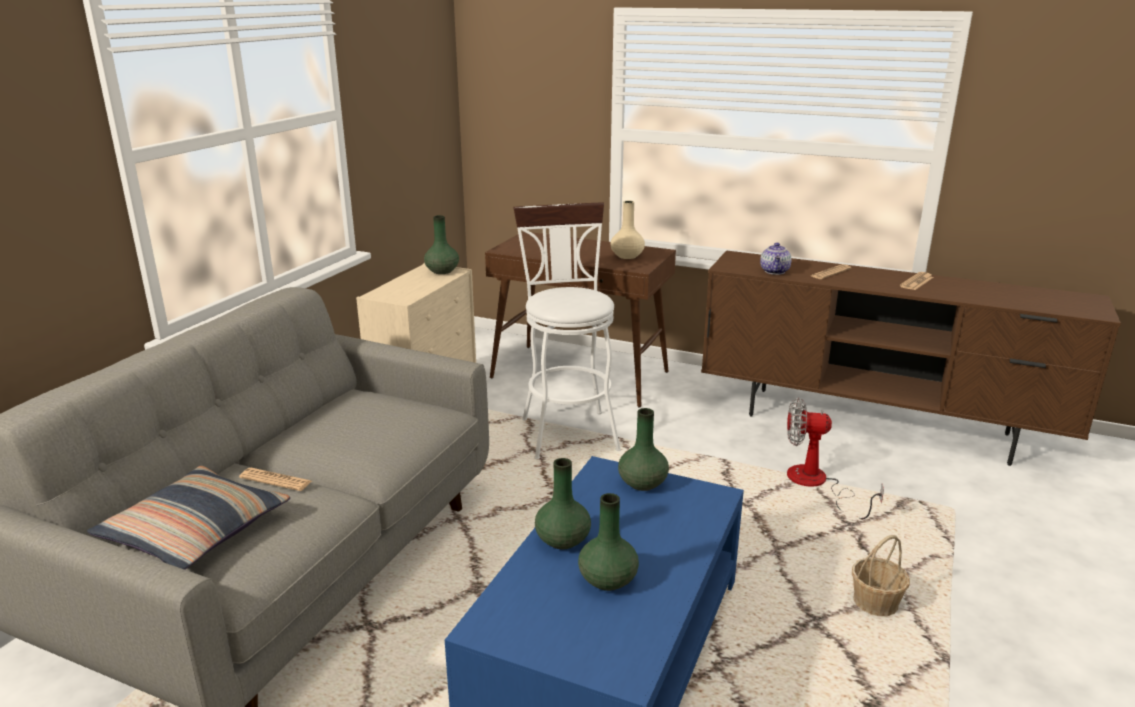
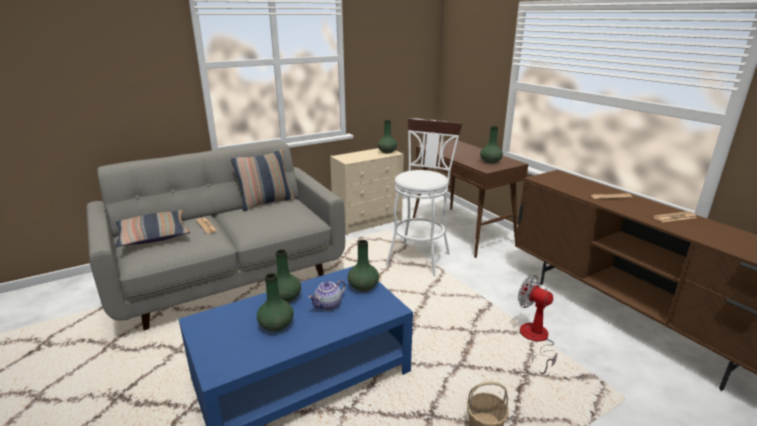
camera: 35 degrees right, 0 degrees up
beige vase [611,201,645,259] -> green vase [480,126,503,164]
teapot [760,243,792,275] -> teapot moved to [308,279,346,310]
none -> pillow [231,149,294,211]

